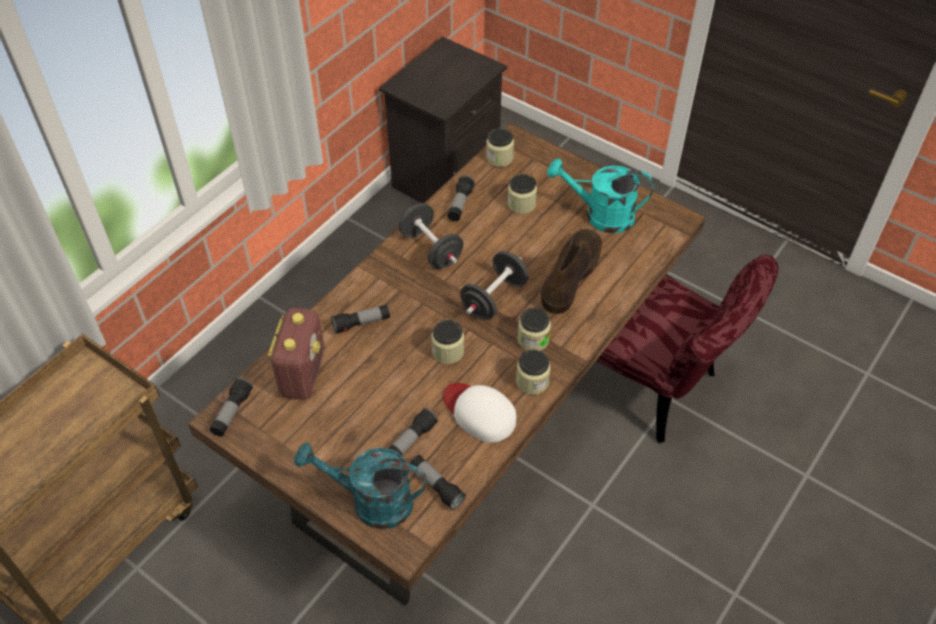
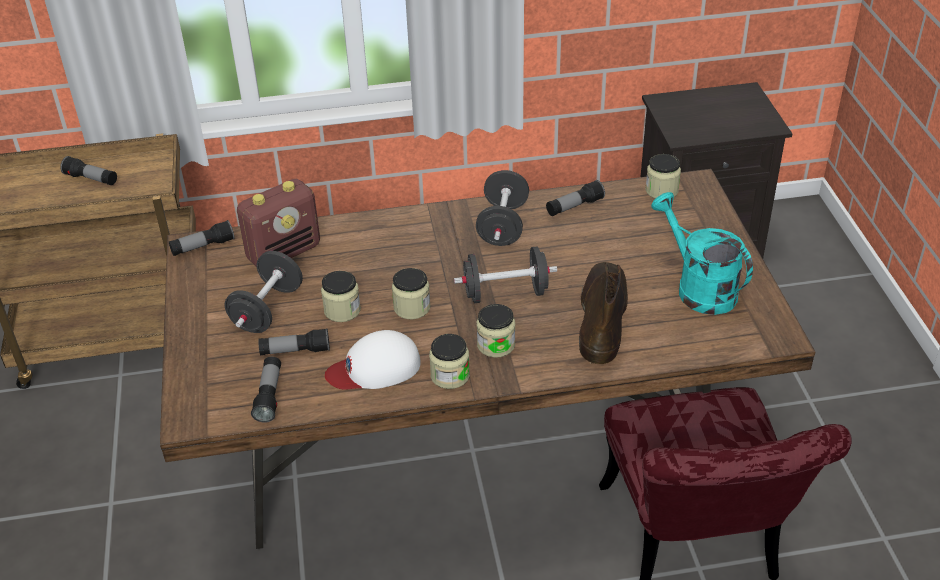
camera: 45 degrees right, 10 degrees down
turquoise watering can [294,442,427,529] -> none
flashlight [331,304,390,334] -> flashlight moved to [60,156,117,185]
white cap [443,383,516,442] -> white cap turned 105 degrees counterclockwise [325,330,421,390]
jar [508,174,537,214] -> jar moved to [321,271,361,322]
brown boot [541,229,602,314] -> brown boot turned 60 degrees counterclockwise [579,262,628,364]
none -> black dumbbell [224,251,303,333]

